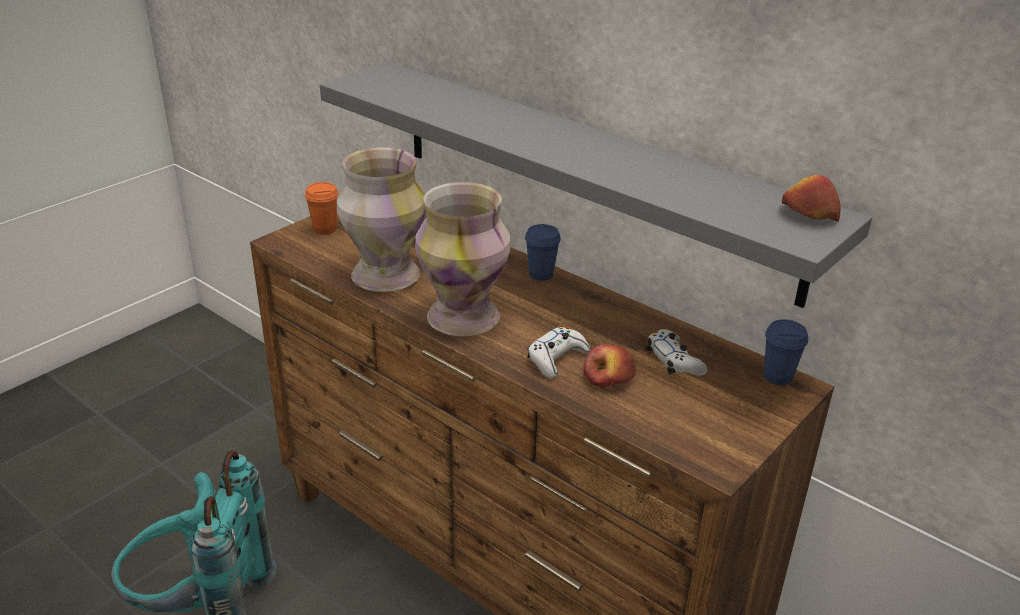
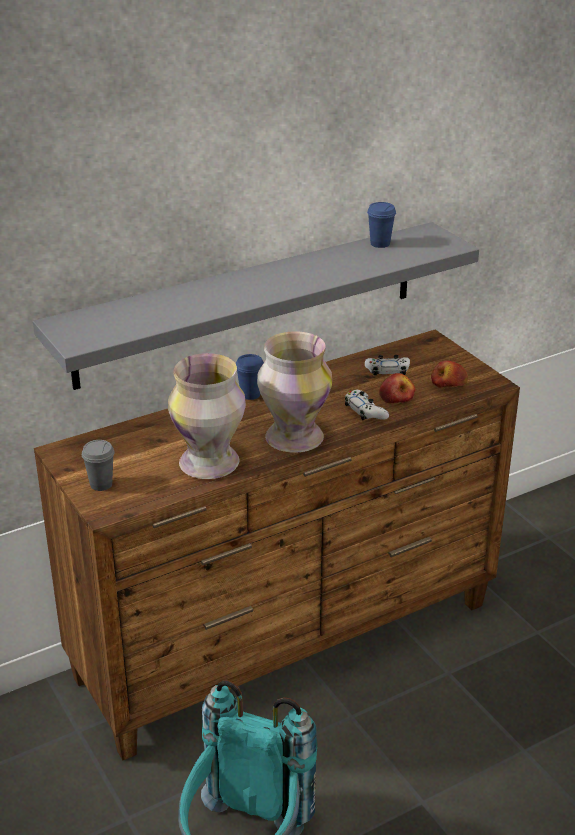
camera: 70 degrees left, 0 degrees up
orange cup [305,182,339,235] -> grey cup [82,440,115,491]
blue cup [764,319,808,385] -> blue cup moved to [367,202,396,248]
apple [782,175,840,222] -> apple moved to [431,361,468,388]

